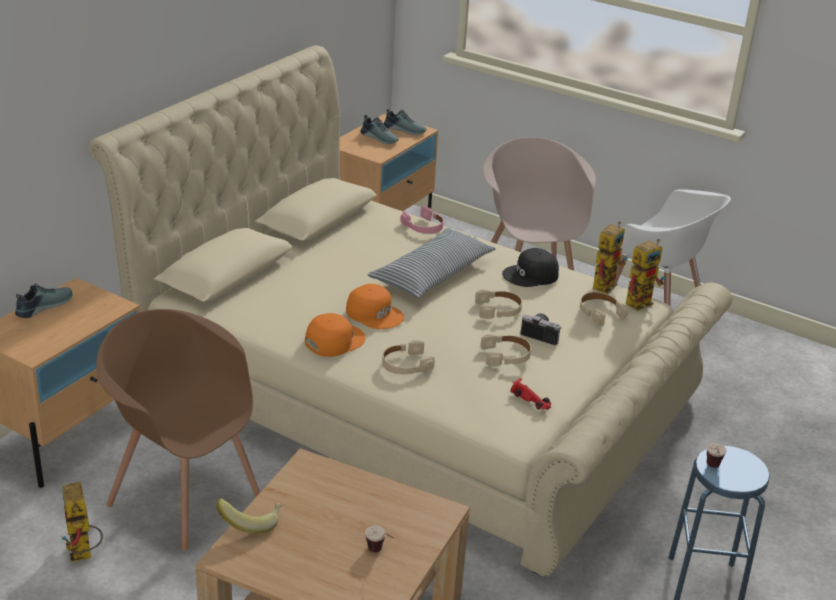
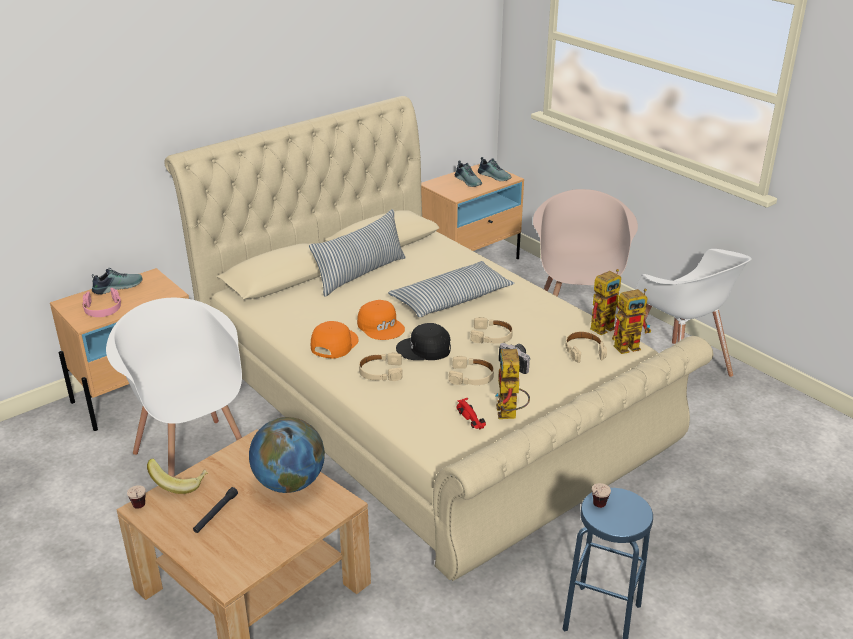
camera: 20 degrees right, 0 degrees up
toy robot [61,482,103,562] -> toy robot moved to [495,349,530,419]
brown chair [96,309,260,550] -> white chair [106,298,242,477]
orange cap [305,313,366,357] -> orange cap turned 45 degrees counterclockwise [311,321,358,359]
cup [365,525,394,552] -> cup moved to [127,485,146,509]
pink headphones [401,206,444,234] -> pink headphones moved to [82,288,121,317]
black cap [502,248,559,287] -> black cap moved to [396,323,451,360]
none -> black flashlight [193,487,238,533]
none -> globe [249,417,325,493]
none -> pillow [309,209,406,297]

